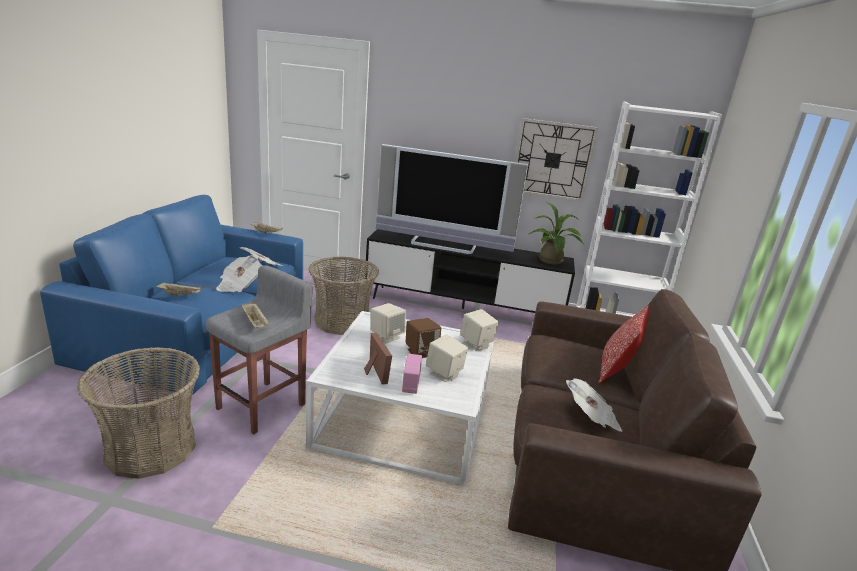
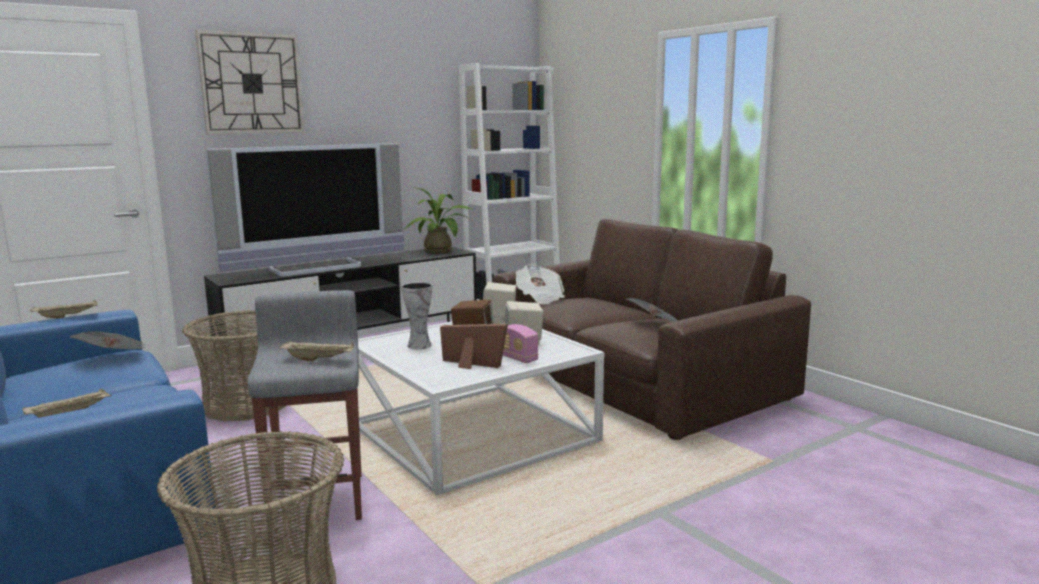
camera: 45 degrees left, 10 degrees down
newspaper [216,255,263,292] -> newspaper moved to [516,264,565,305]
beige speaker [371,303,406,344] -> vase [401,282,433,349]
wall clock [515,118,598,202] -> wall clock moved to [195,30,304,134]
pillow [598,305,649,384] -> none

